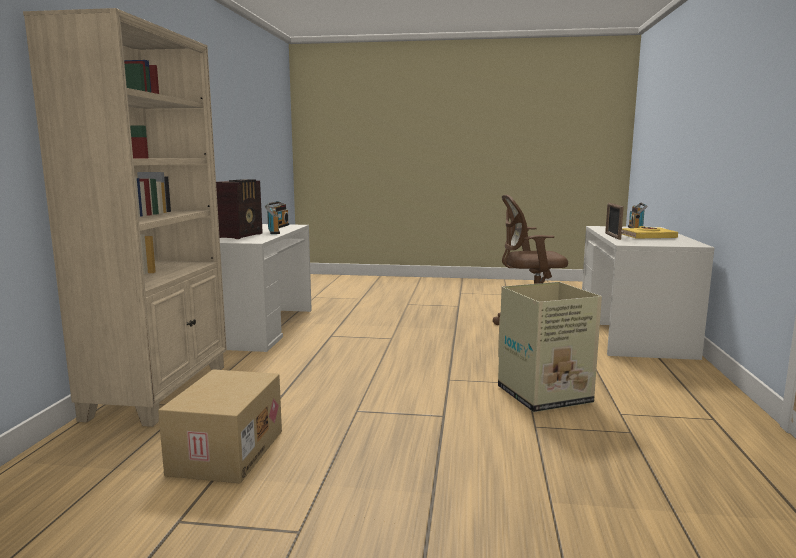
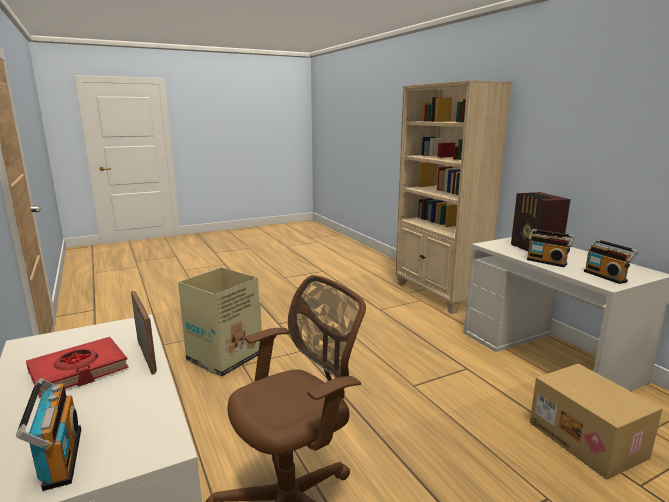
camera: 145 degrees right, 5 degrees up
cardboard box [158,369,282,483] -> cardboard box moved to [530,364,662,480]
yellow book [622,226,678,239] -> red book [26,337,129,398]

